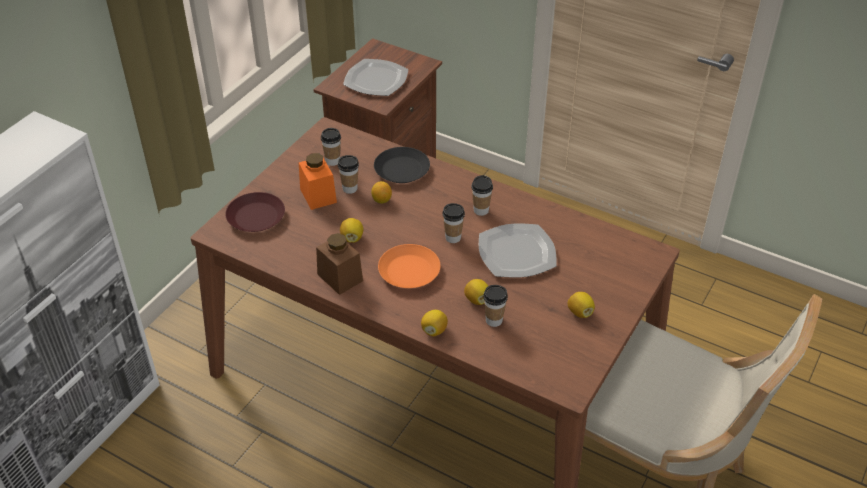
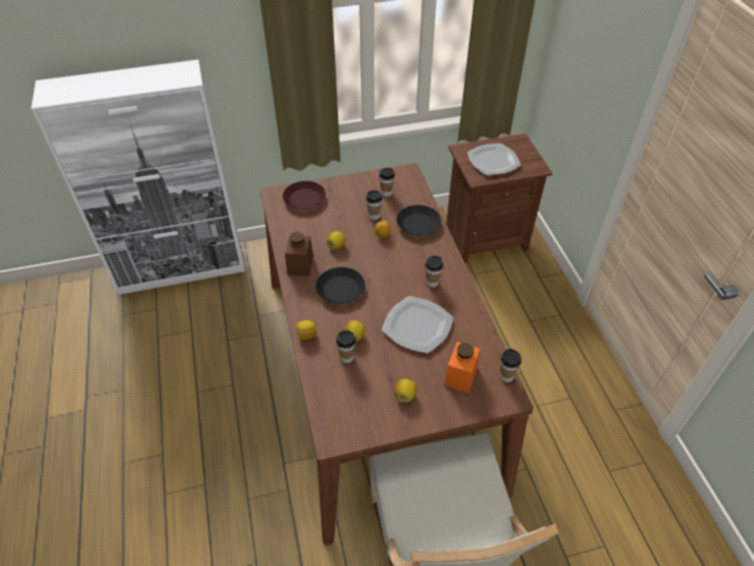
camera: 45 degrees right, 5 degrees up
orange jar [299,153,337,210] -> orange jar moved to [444,342,480,393]
orange plate [378,244,440,288] -> black plate [316,267,365,304]
cup [443,203,465,243] -> cup moved to [500,349,521,382]

